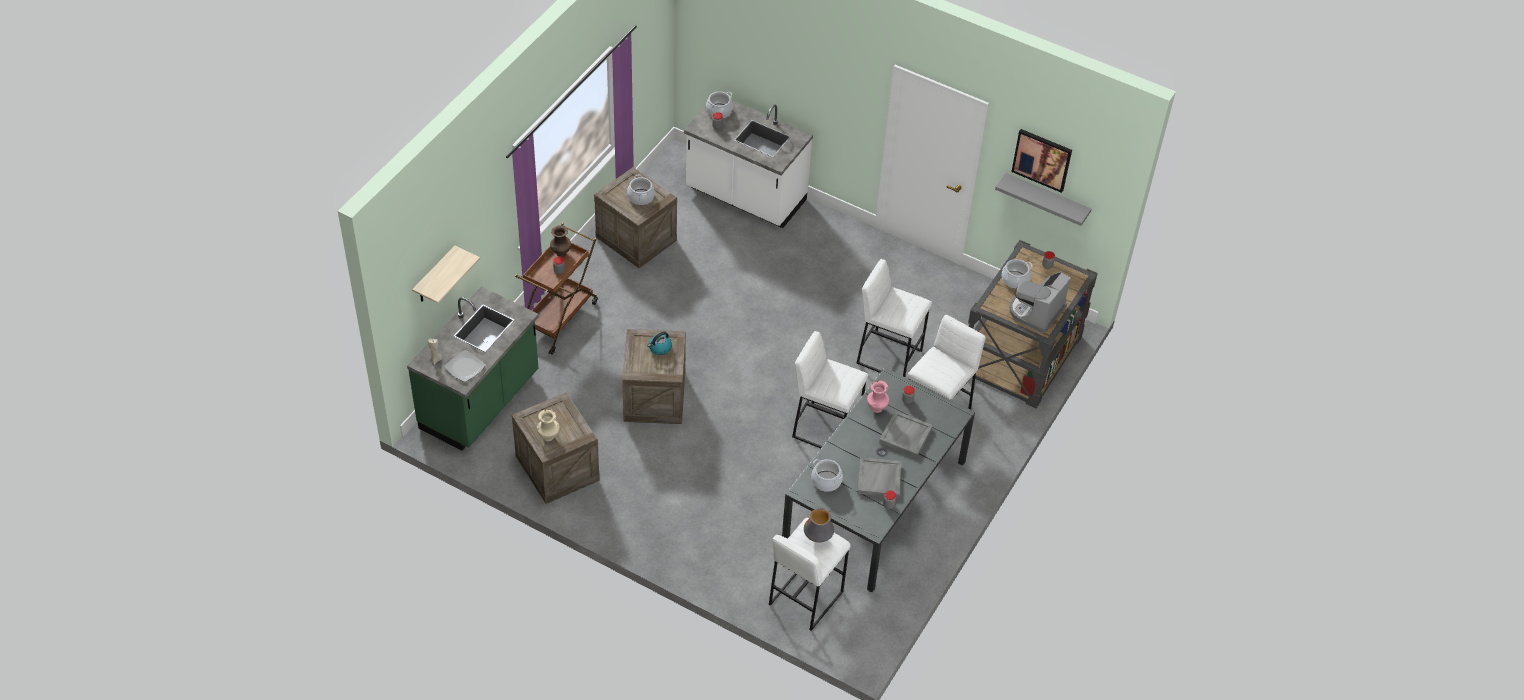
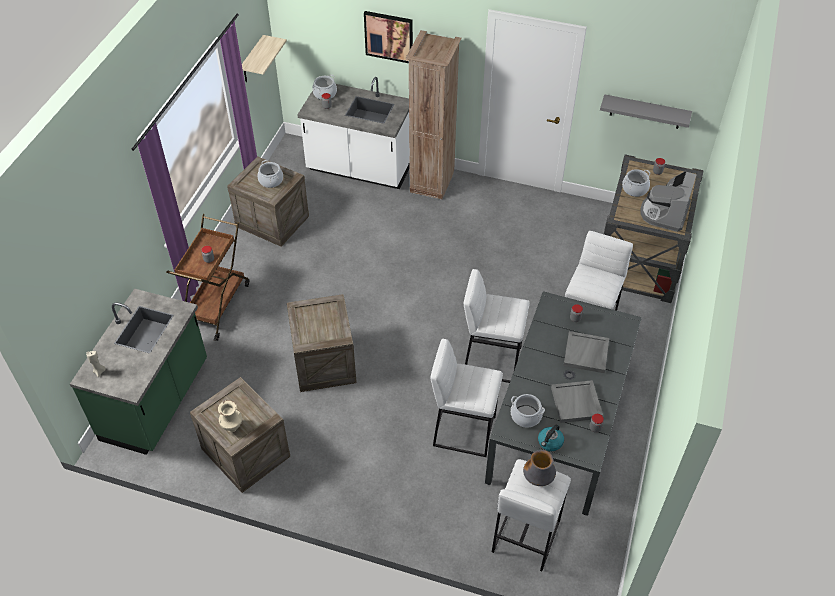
camera: 10 degrees left, 0 degrees up
shelf [412,246,480,303] -> shelf moved to [242,35,287,82]
plate [444,350,486,382] -> none
brown vase [550,225,571,257] -> none
kettle [648,332,672,355] -> kettle moved to [538,425,564,451]
white stool [857,259,932,377] -> white stool moved to [430,339,503,457]
pink vase [867,380,889,413] -> none
picture [1011,129,1072,193] -> picture moved to [364,11,413,63]
none -> brown cabinet [406,30,462,200]

